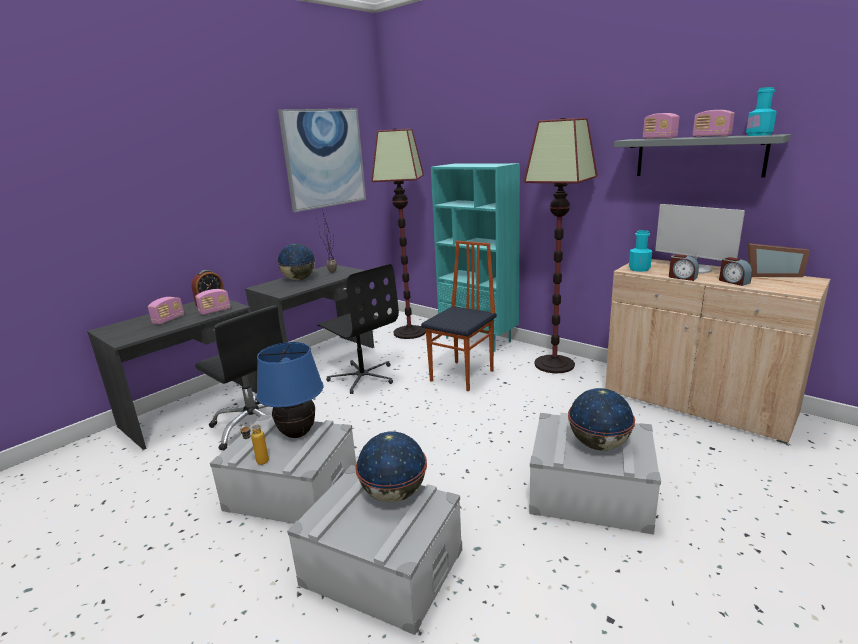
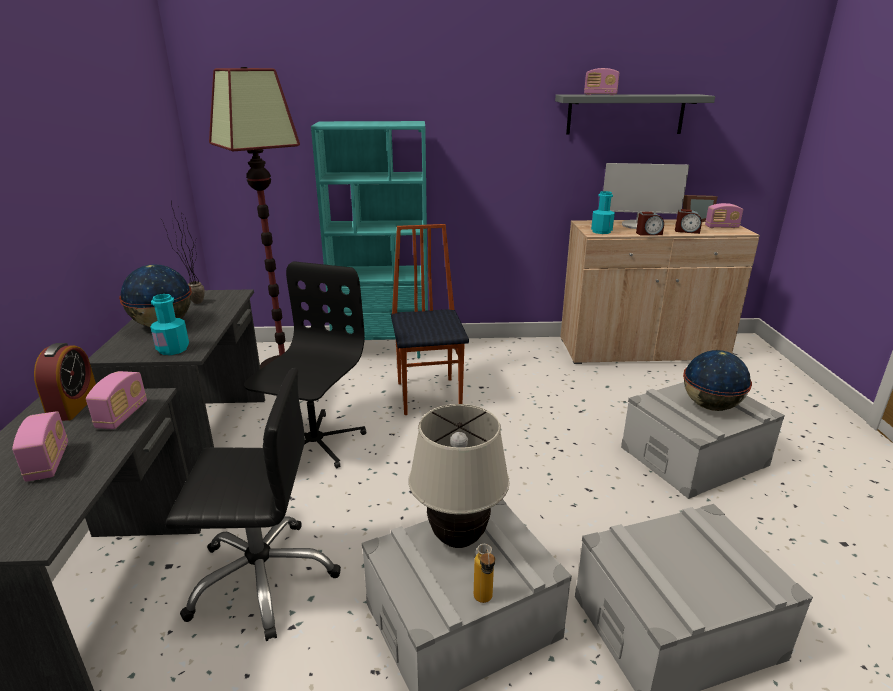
camera: 45 degrees left, 5 degrees up
blue table lamp [256,342,323,438] -> beige table lamp [409,404,509,548]
picture [278,109,366,212] -> none
black office chair [317,264,399,394] -> black office chair turned 75 degrees counterclockwise [244,261,367,468]
globe [356,431,427,502] -> none
floor lamp [524,118,597,374] -> none
radio [693,110,735,137] -> radio moved to [705,203,743,228]
turquoise bottle [746,87,777,136] -> turquoise bottle moved to [150,294,189,355]

